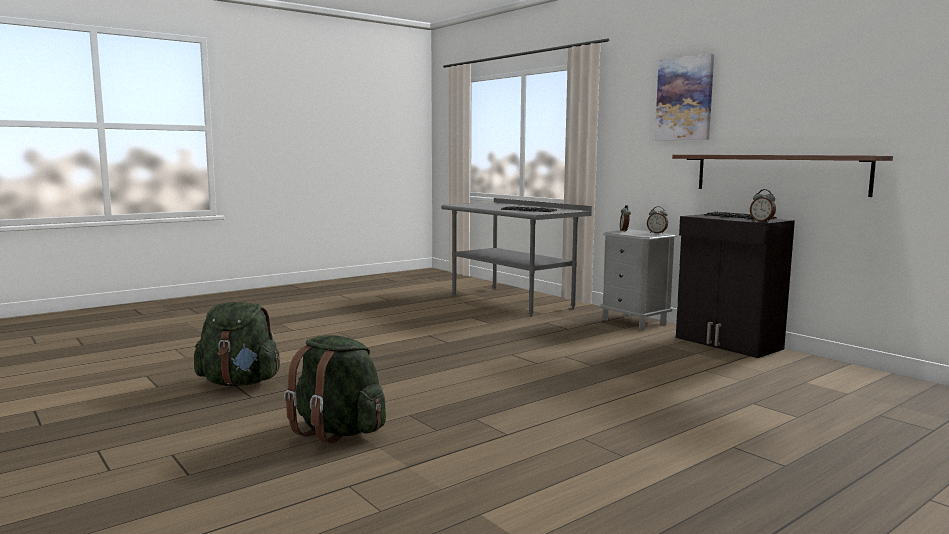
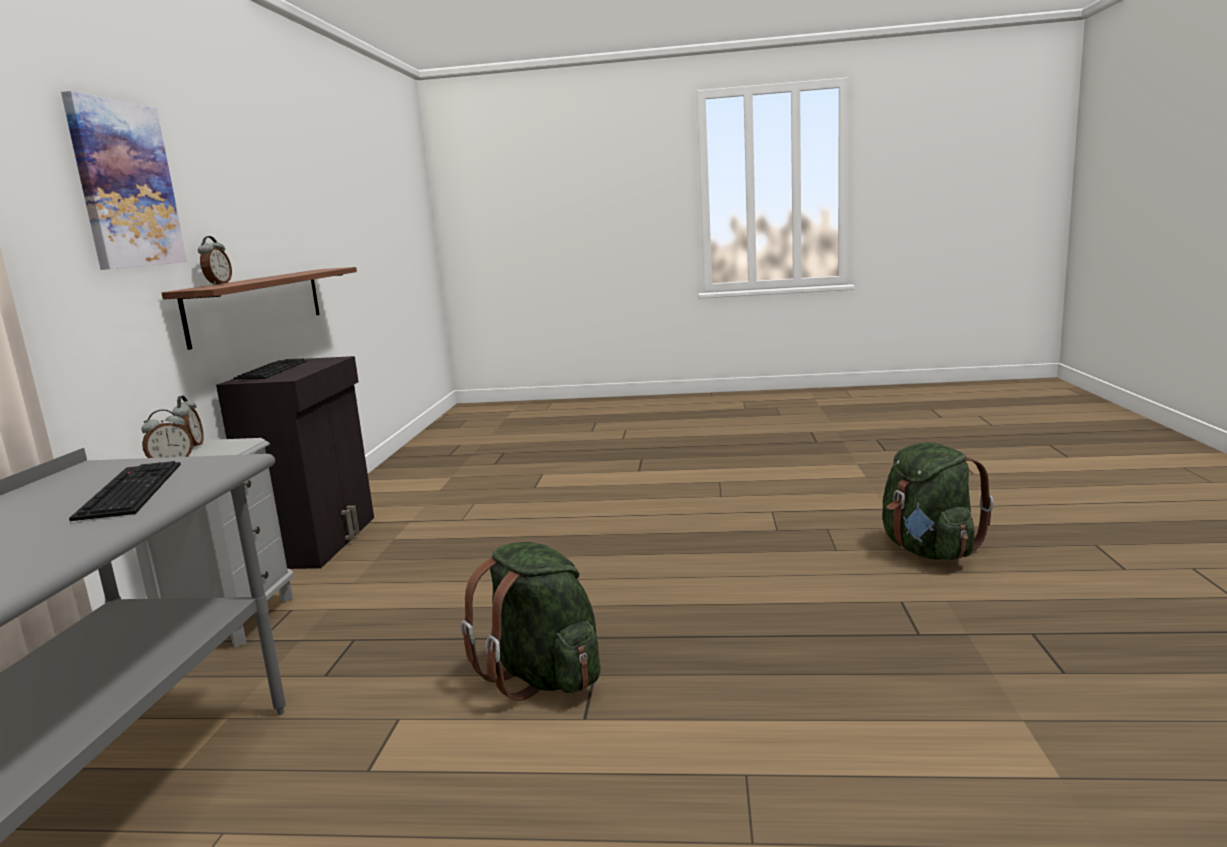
camera: 135 degrees left, 5 degrees up
green backpack [194,302,280,386] -> green backpack moved to [461,542,601,701]
alarm clock [750,189,776,222] -> alarm clock moved to [198,236,232,285]

